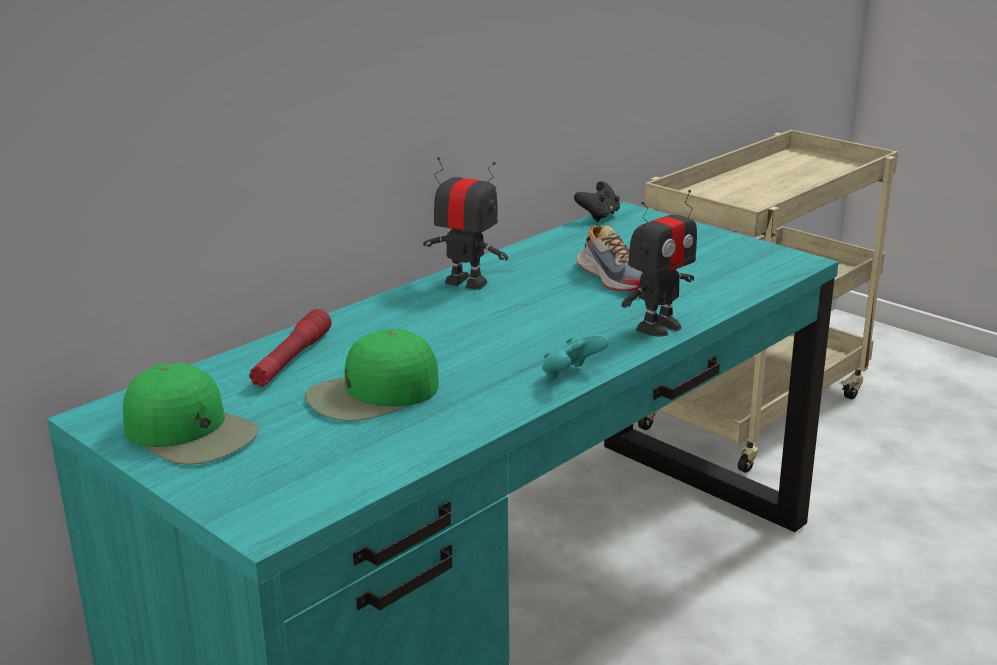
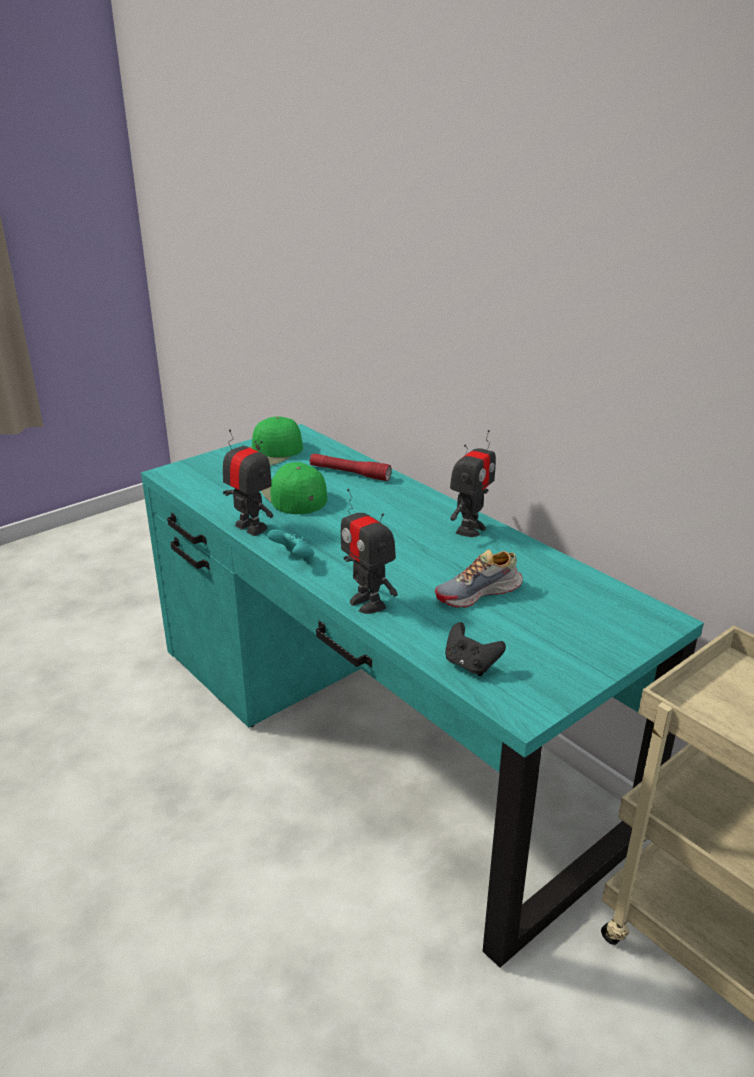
camera: 95 degrees right, 5 degrees up
black game controller [574,181,620,222] -> black game controller moved to [445,622,506,676]
none -> toy robot [223,429,273,536]

